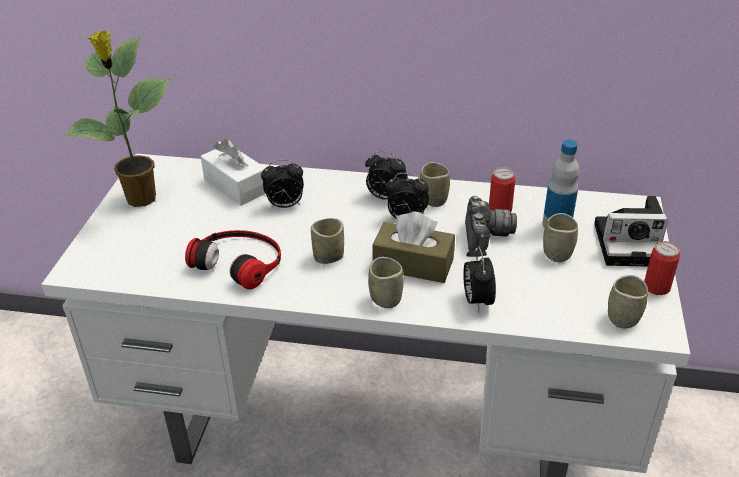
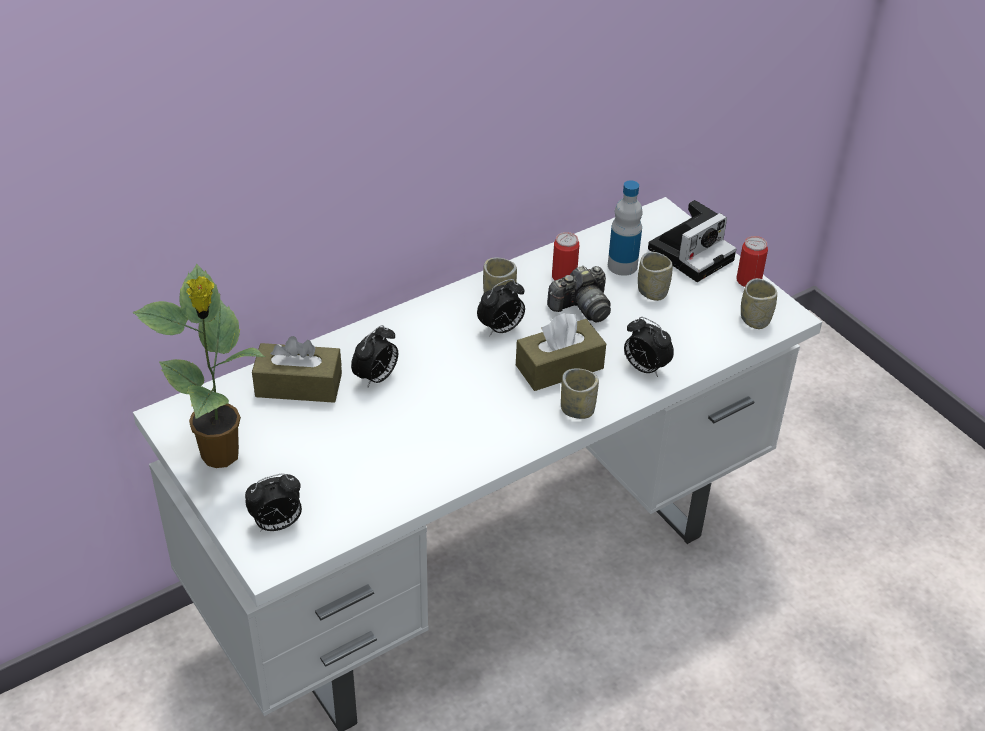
camera: 45 degrees left, 5 degrees up
headphones [185,230,281,289] -> none
white tissue box [200,138,265,206] -> brown tissue box [252,336,342,403]
cup [311,218,344,264] -> none
alarm clock [365,151,408,200] -> alarm clock moved to [245,474,302,532]
camera [465,196,517,251] -> camera turned 105 degrees clockwise [547,265,611,323]

